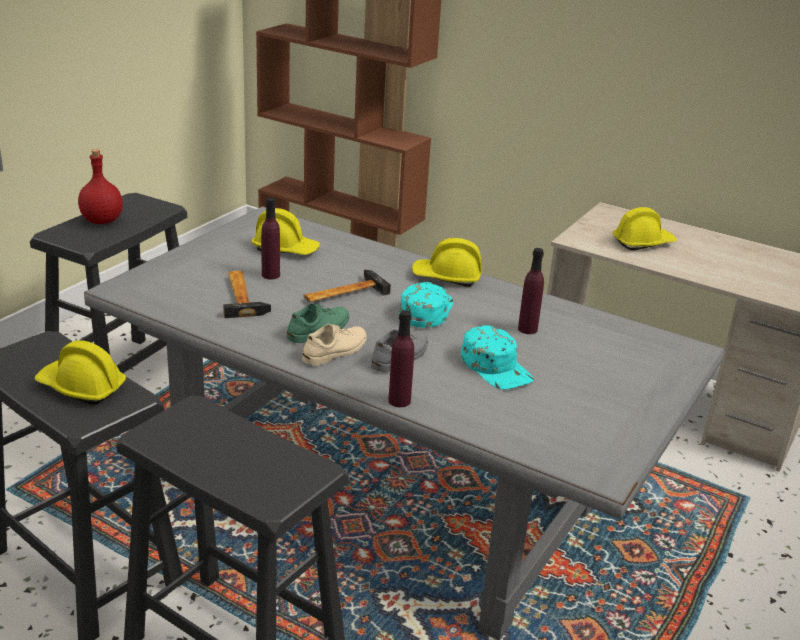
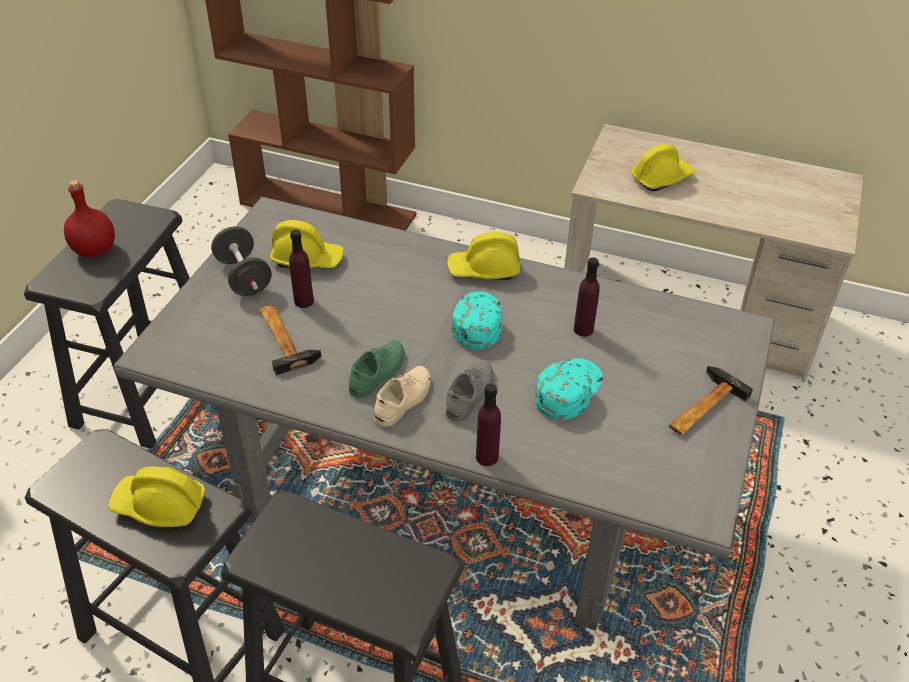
camera: 10 degrees left, 15 degrees up
hammer [304,270,391,302] -> hammer moved to [668,366,753,435]
turquoise cap [461,325,534,390] -> turquoise cap turned 105 degrees counterclockwise [535,358,603,420]
none -> black dumbbell [211,226,272,296]

